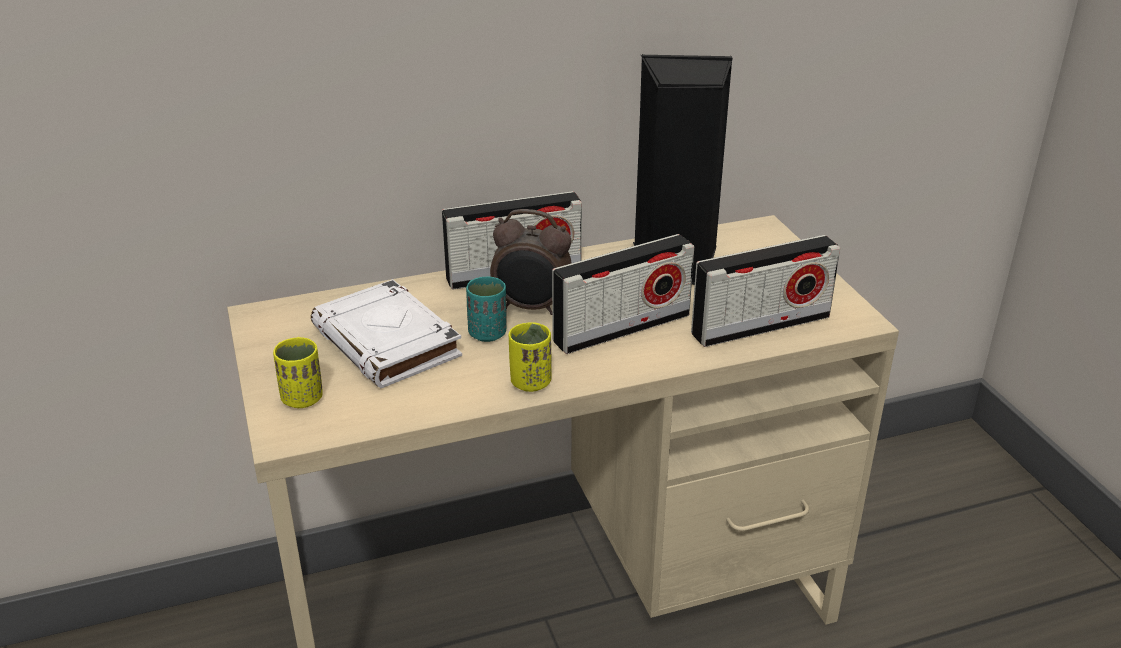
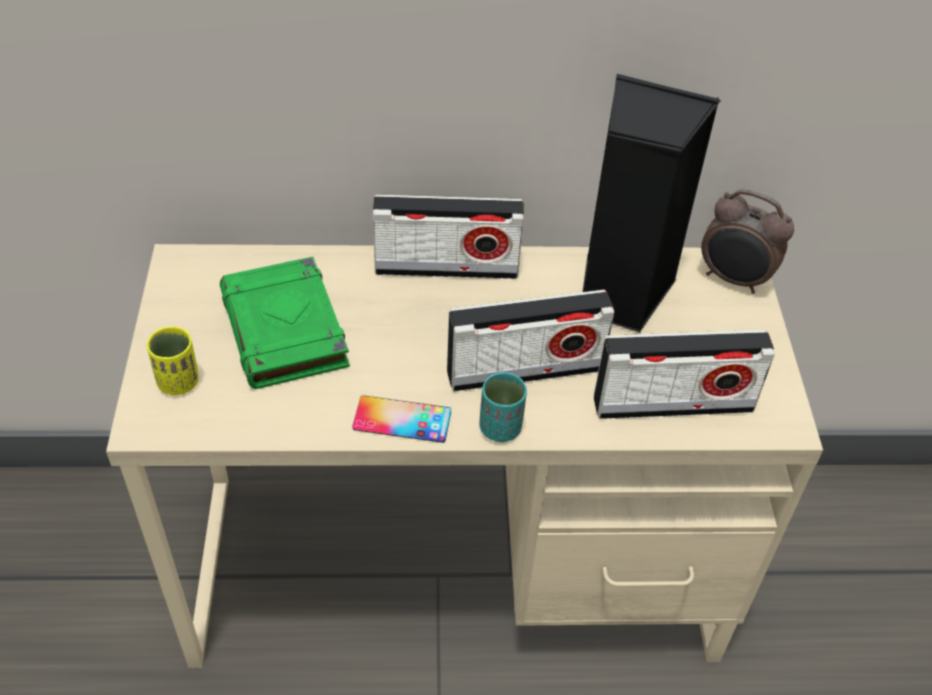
camera: 15 degrees right, 15 degrees up
white book [311,279,462,388] -> green book [220,257,350,389]
turquoise cup [466,276,507,342] -> turquoise cup moved to [479,372,527,442]
alarm clock [490,209,572,315] -> alarm clock moved to [701,189,794,294]
yellow cup [509,322,552,392] -> phone [353,395,451,443]

